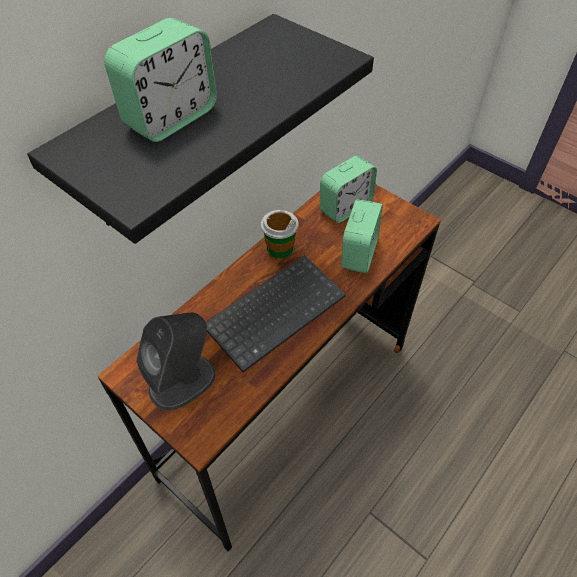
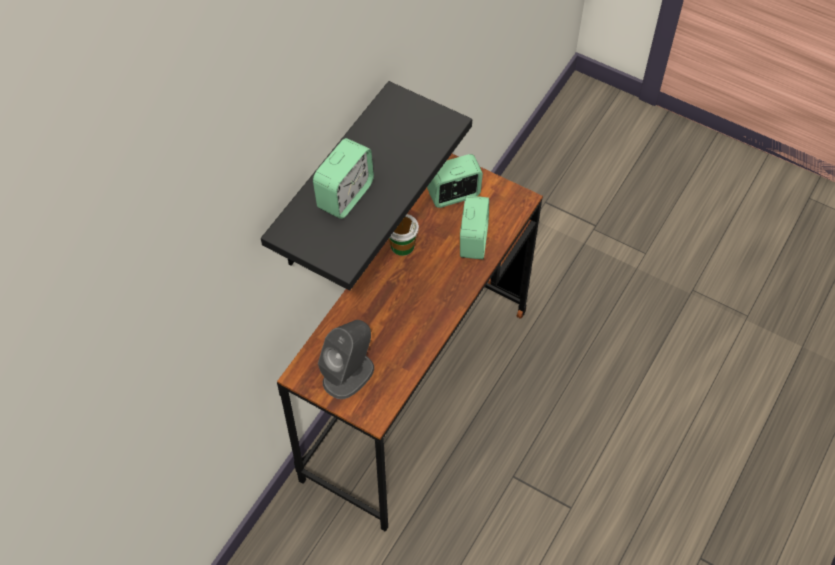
camera: 10 degrees left, 5 degrees up
keyboard [206,255,346,372] -> none
alarm clock [320,156,377,223] -> alarm clock turned 150 degrees counterclockwise [427,154,483,208]

